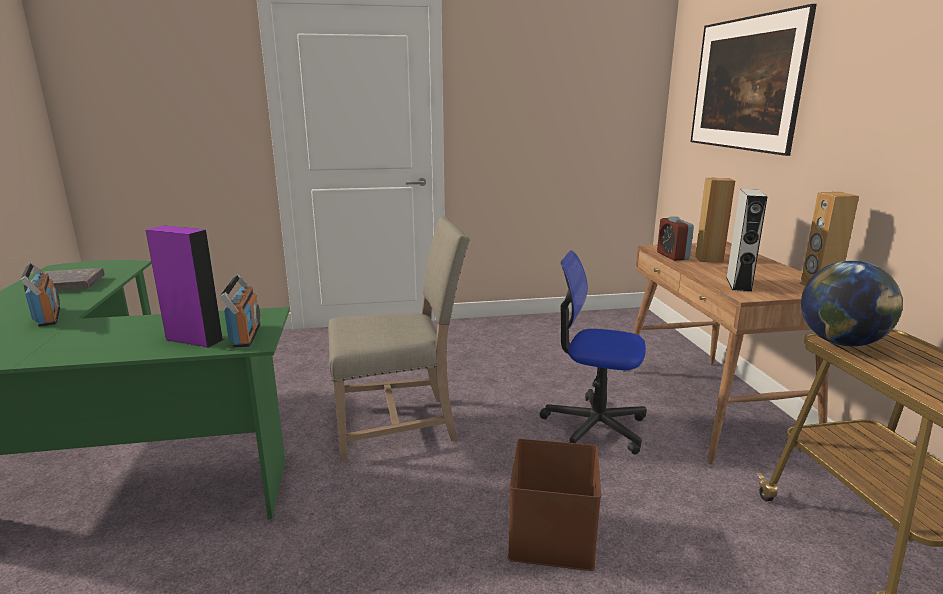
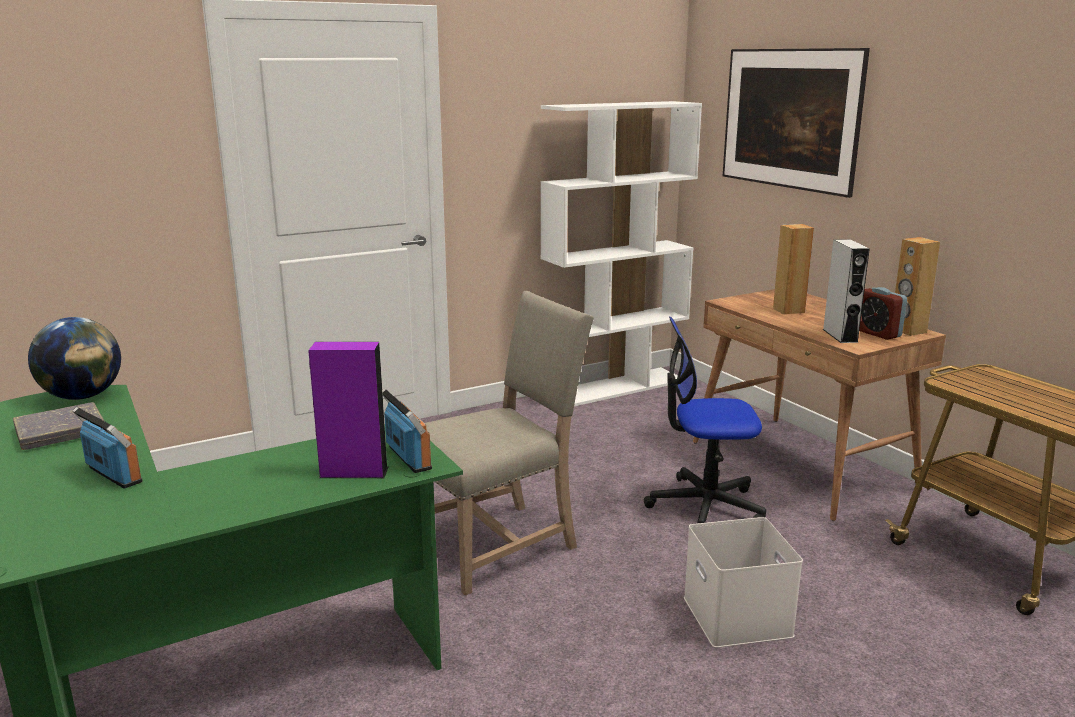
camera: 20 degrees left, 0 degrees up
brown storage box [508,439,601,571] -> white storage box [684,517,803,648]
alarm clock [657,216,694,261] -> alarm clock moved to [859,287,907,340]
globe [801,261,903,346] -> globe moved to [28,317,121,400]
none -> white bookcase [541,101,702,406]

